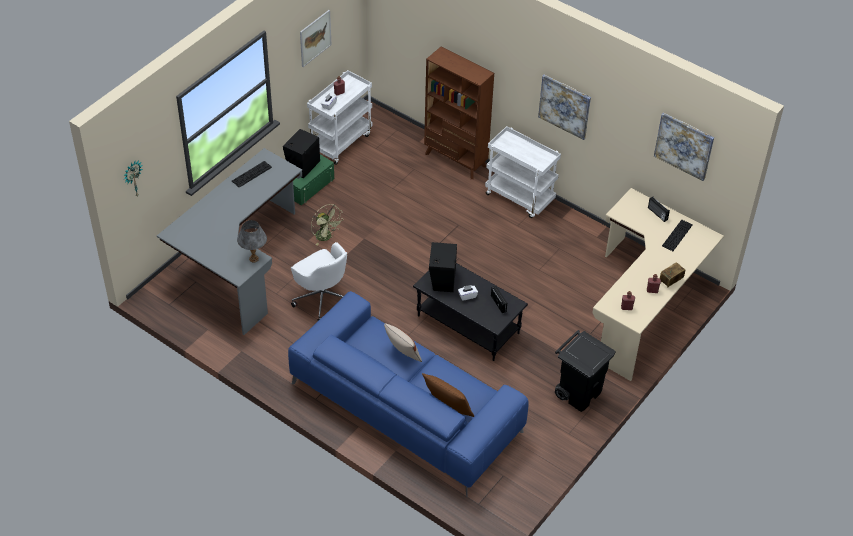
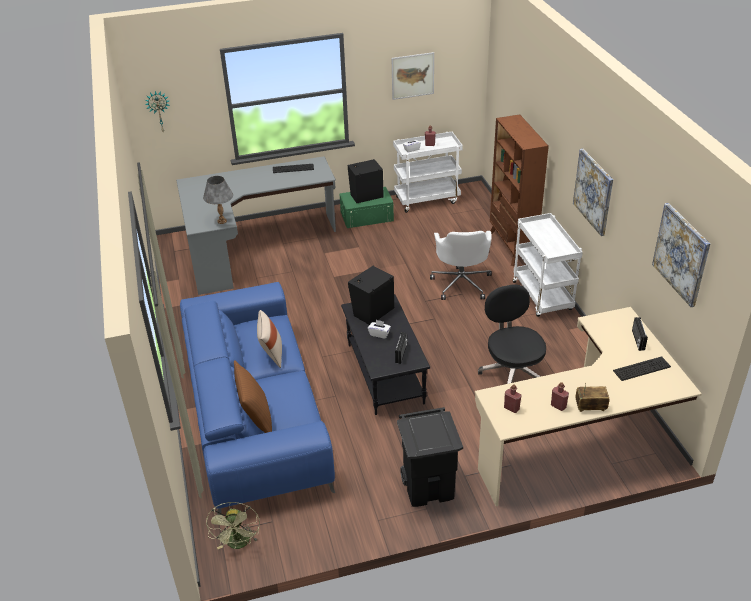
camera: 40 degrees right, 10 degrees down
white office chair [291,242,347,321] -> white office chair moved to [430,231,492,300]
green fan [311,204,344,245] -> green fan moved to [206,502,260,549]
none -> black office chair [478,284,546,384]

